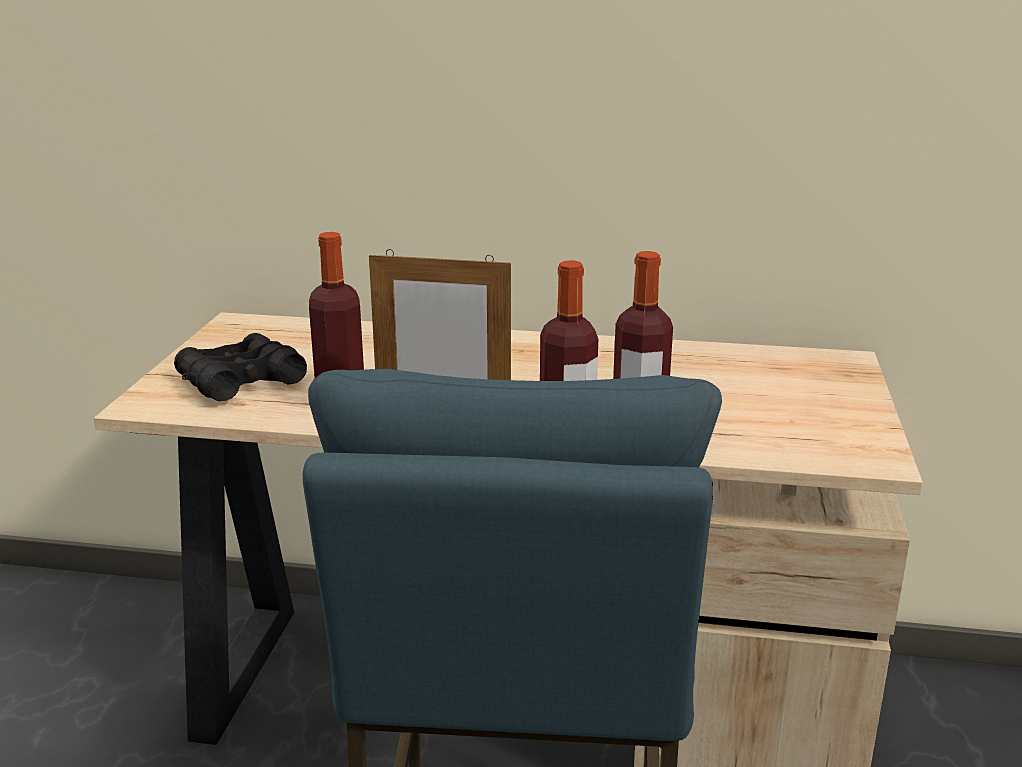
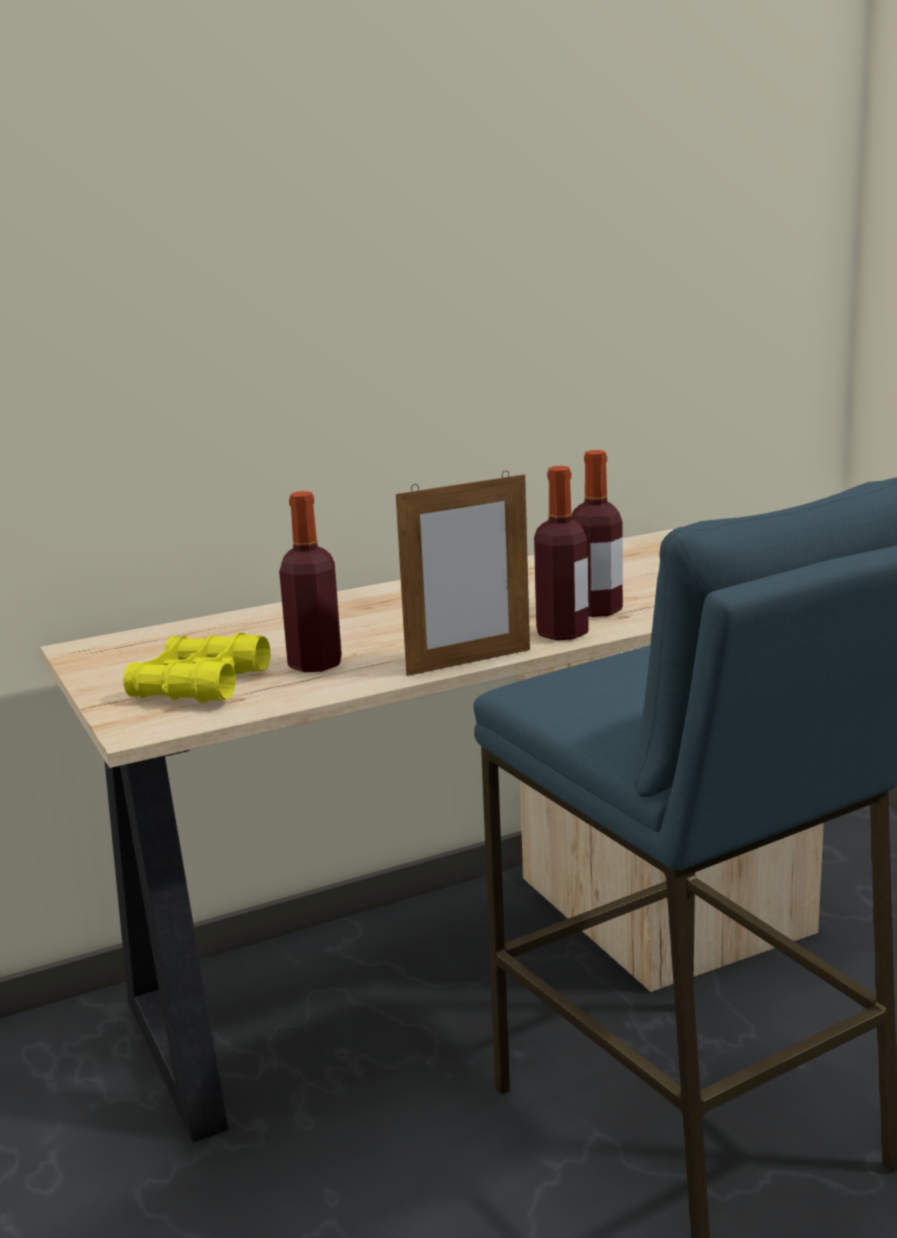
camera: 35 degrees left, 5 degrees down
black binoculars [174,333,307,401] -> yellow binoculars [123,633,271,703]

